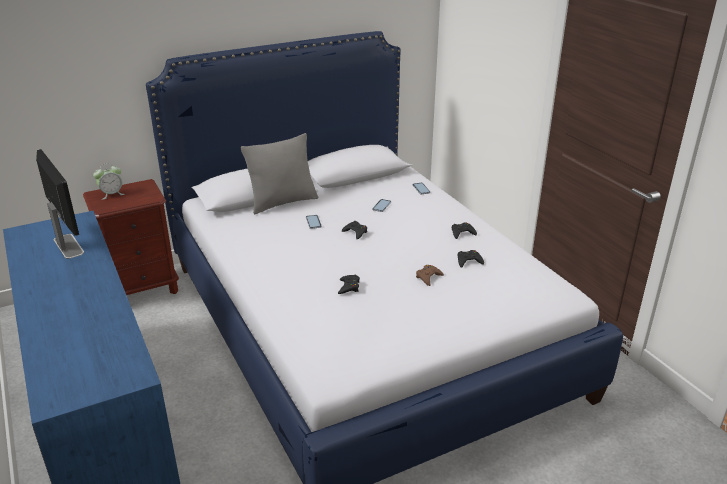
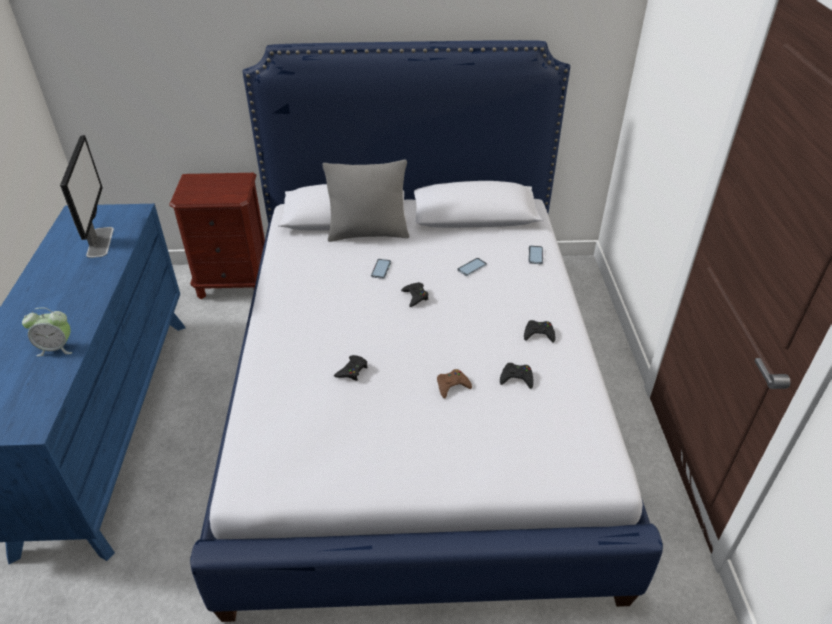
camera: 25 degrees right, 10 degrees up
alarm clock [93,163,124,200] -> alarm clock moved to [22,307,72,356]

